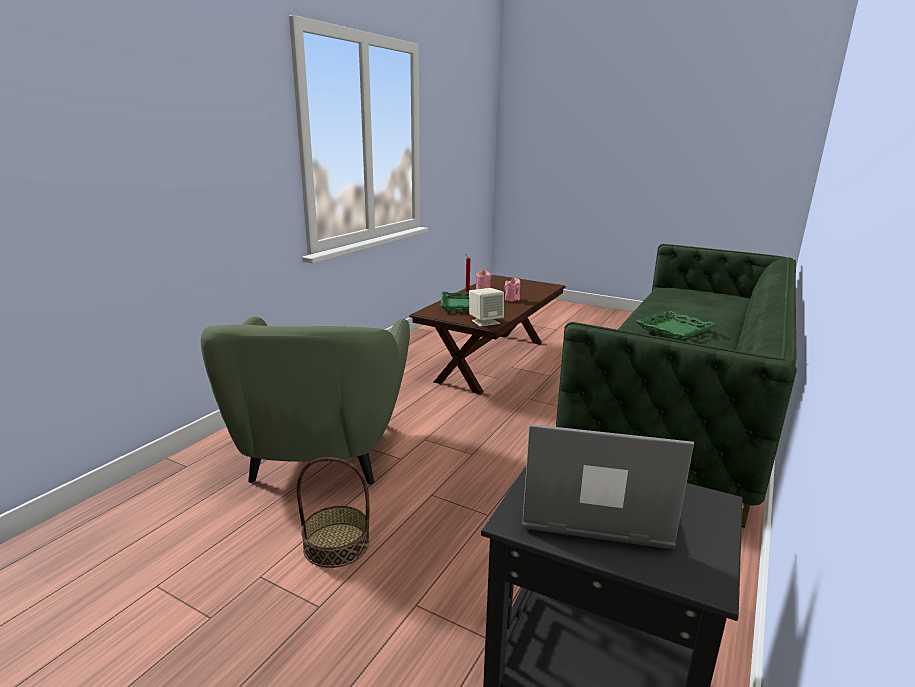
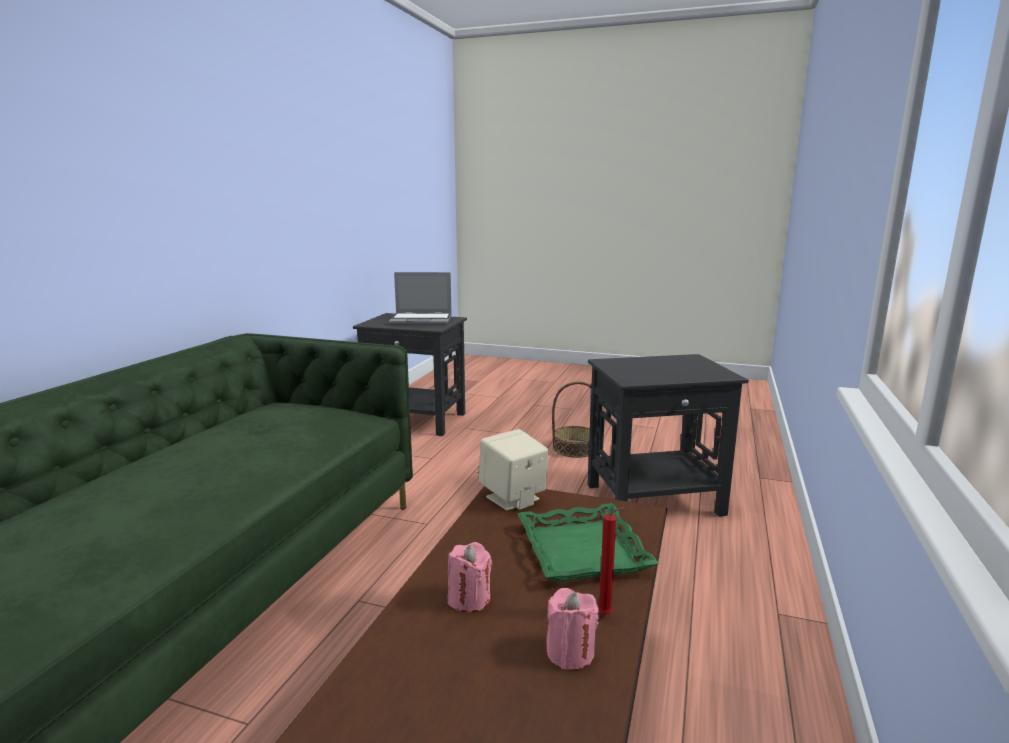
camera: 170 degrees right, 5 degrees down
green armchair [201,316,410,485] -> black side table [588,354,748,517]
green tray [636,310,716,340] -> none

